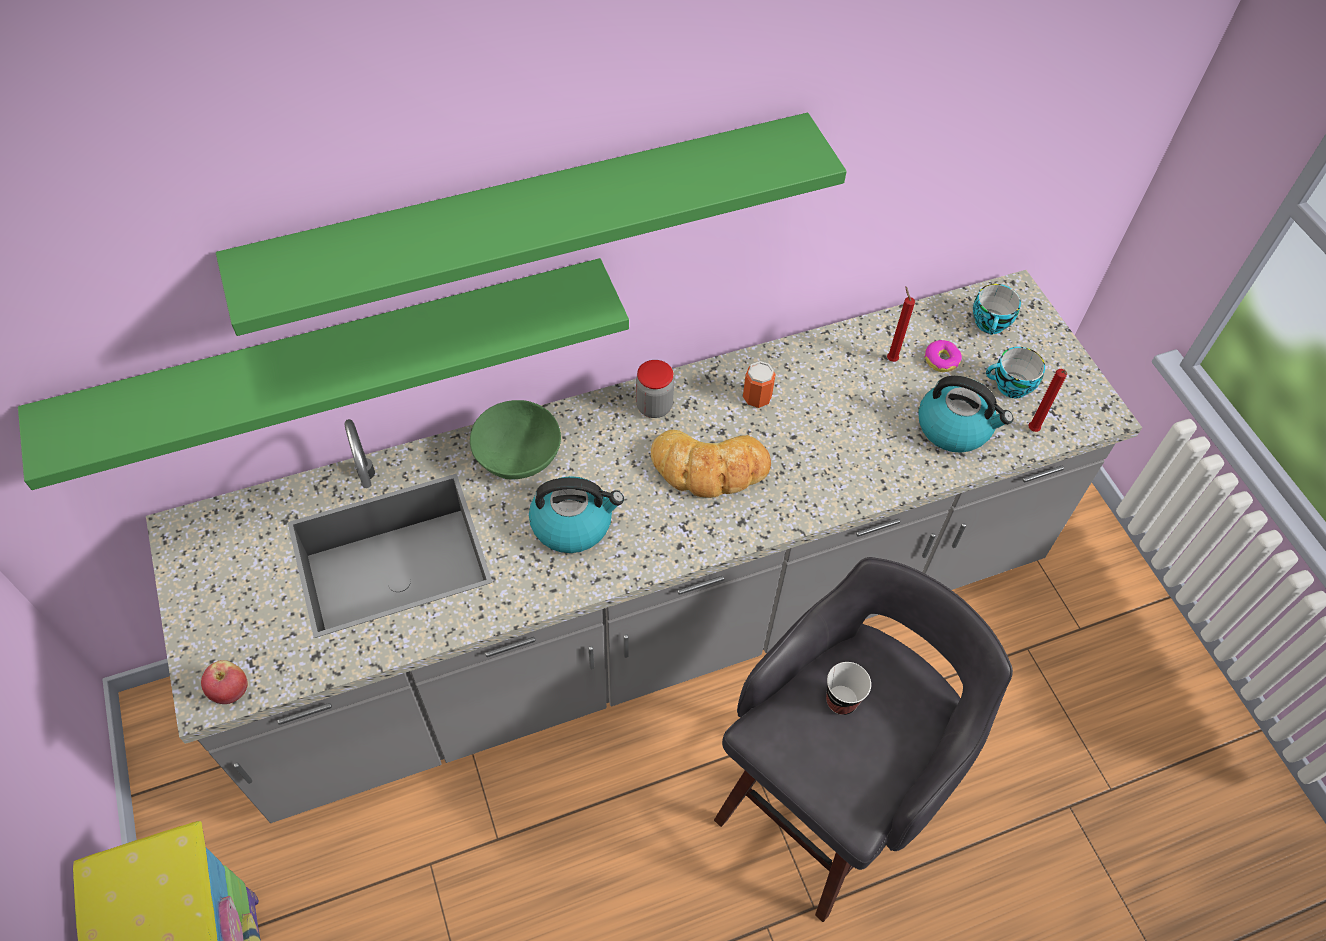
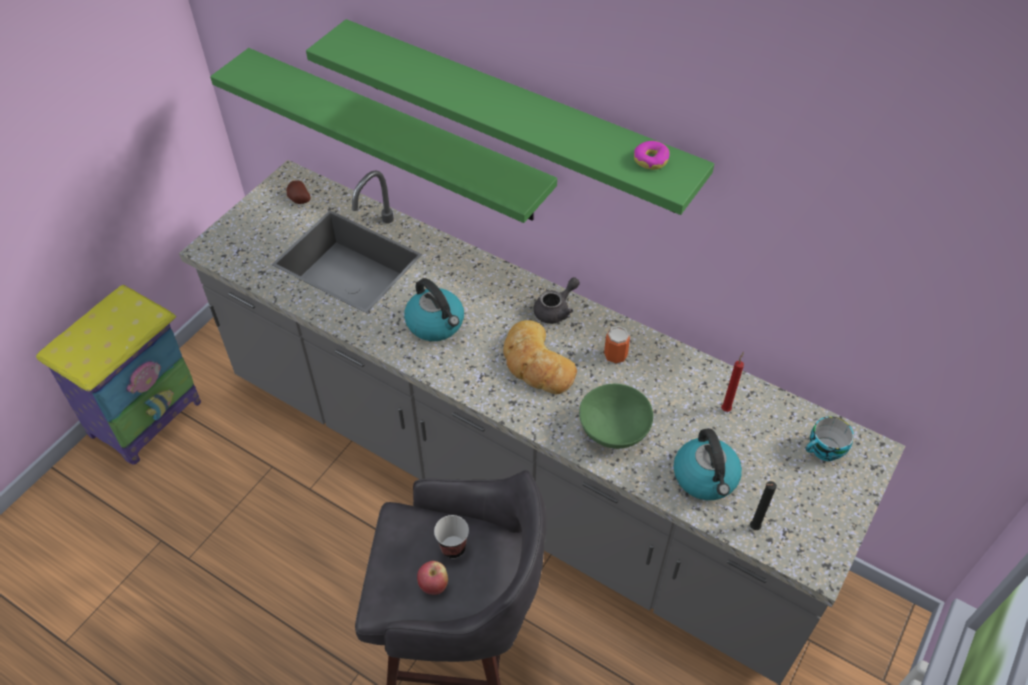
camera: 55 degrees right, 5 degrees down
apple [201,660,247,704] -> apple moved to [417,561,448,595]
green bowl [470,400,561,480] -> green bowl moved to [579,384,653,449]
jar [636,360,674,418] -> grey teapot [534,277,580,324]
donut [925,340,962,372] -> donut moved to [634,141,670,170]
cup [986,347,1045,398] -> none
red candle [1028,369,1067,432] -> black candle [750,481,777,530]
none -> potato [287,180,310,204]

